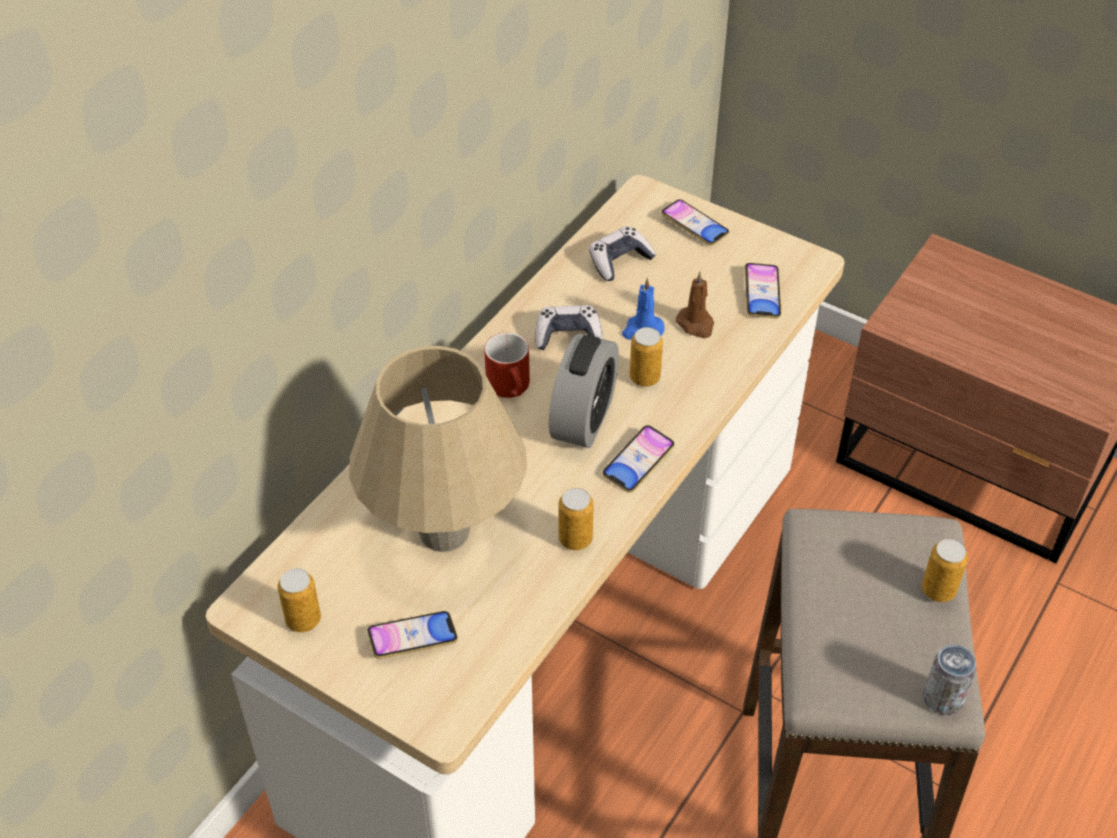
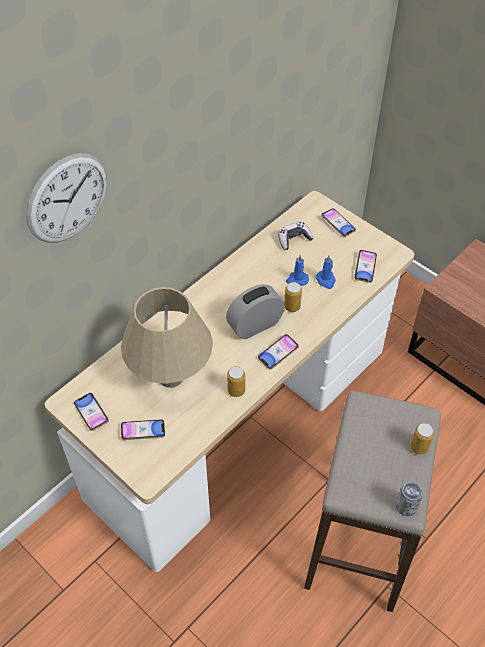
camera: 10 degrees right, 5 degrees up
can [278,568,321,632] -> phone [74,393,109,431]
red mug [484,332,530,398] -> none
game controller [535,305,603,350] -> none
alarm clock [549,334,619,448] -> alarm clock turned 150 degrees counterclockwise [226,284,285,339]
brown candle [676,271,714,338] -> blue candle [315,255,336,289]
none -> wall clock [26,153,107,243]

